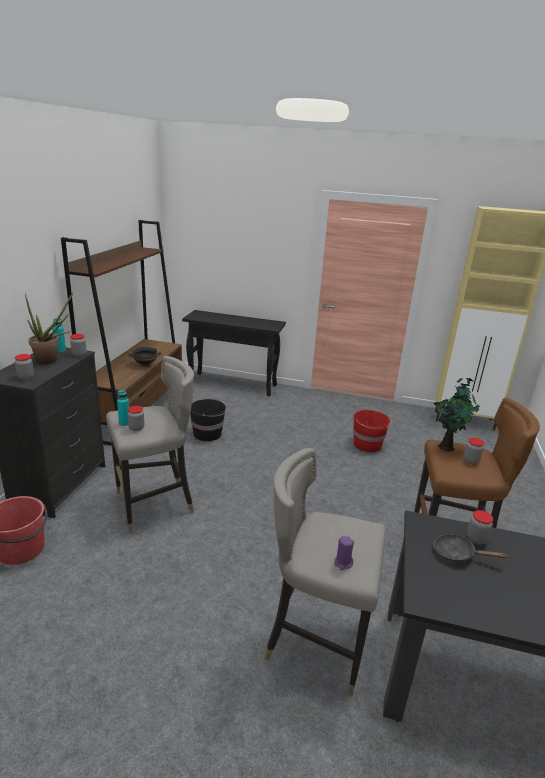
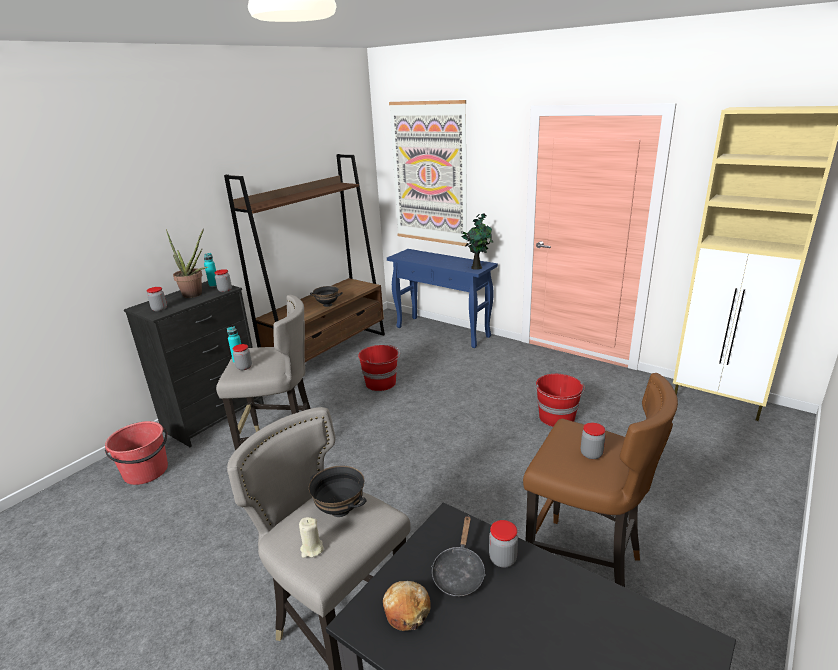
camera: 25 degrees right, 0 degrees up
black console table [182,310,286,396] -> blue console table [387,249,498,348]
black bucket [190,398,228,441] -> red bucket [358,344,400,391]
purple candle [334,536,354,570] -> beige candle [299,517,324,558]
potted plant [433,378,480,452] -> potted plant moved to [461,213,493,270]
black frying pan [434,534,508,562] -> black frying pan turned 120 degrees counterclockwise [431,516,486,597]
none -> black bowl [309,466,366,517]
none -> bread [383,581,431,631]
none -> picture [389,100,467,246]

